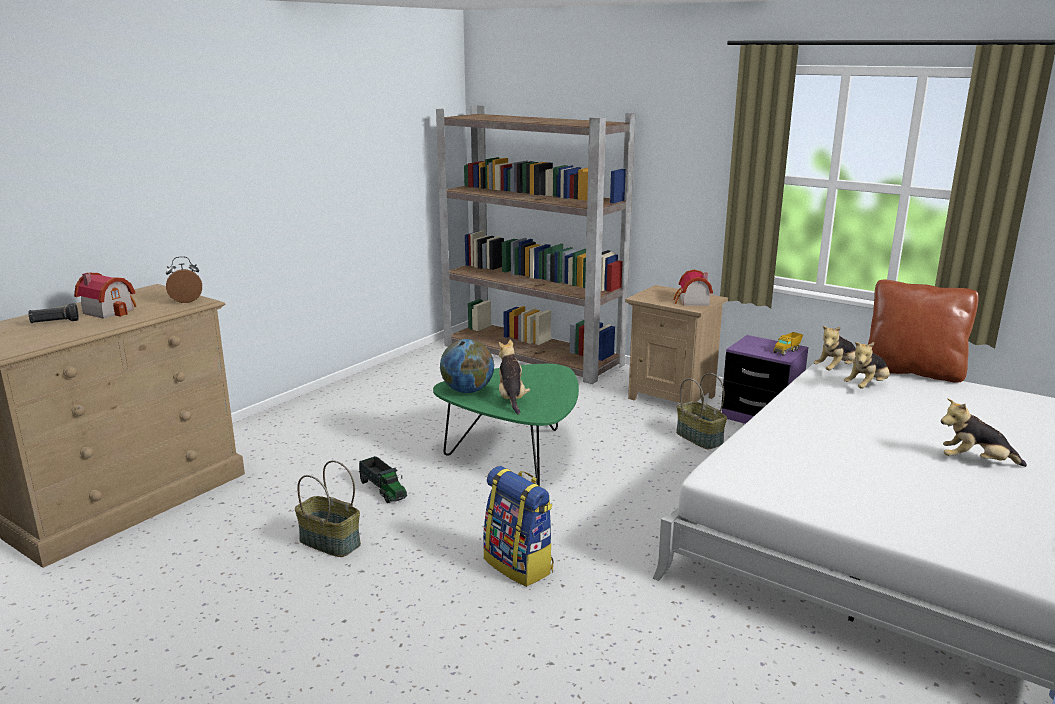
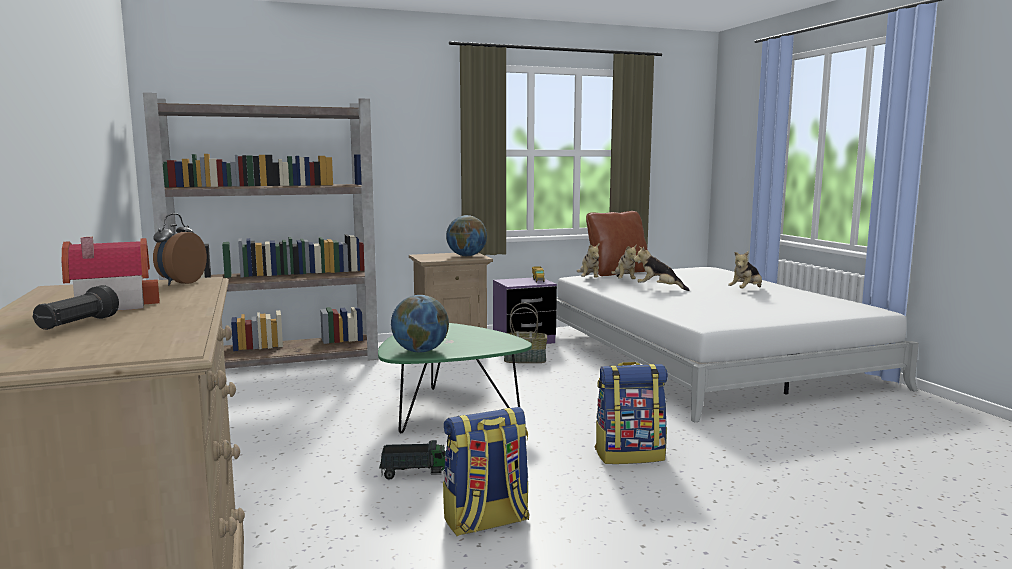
camera: 55 degrees left, 10 degrees down
basket [295,460,361,557] -> backpack [443,407,530,536]
plush toy [499,339,530,415] -> plush toy moved to [633,247,689,291]
toy house [673,269,713,306] -> globe [446,215,487,256]

